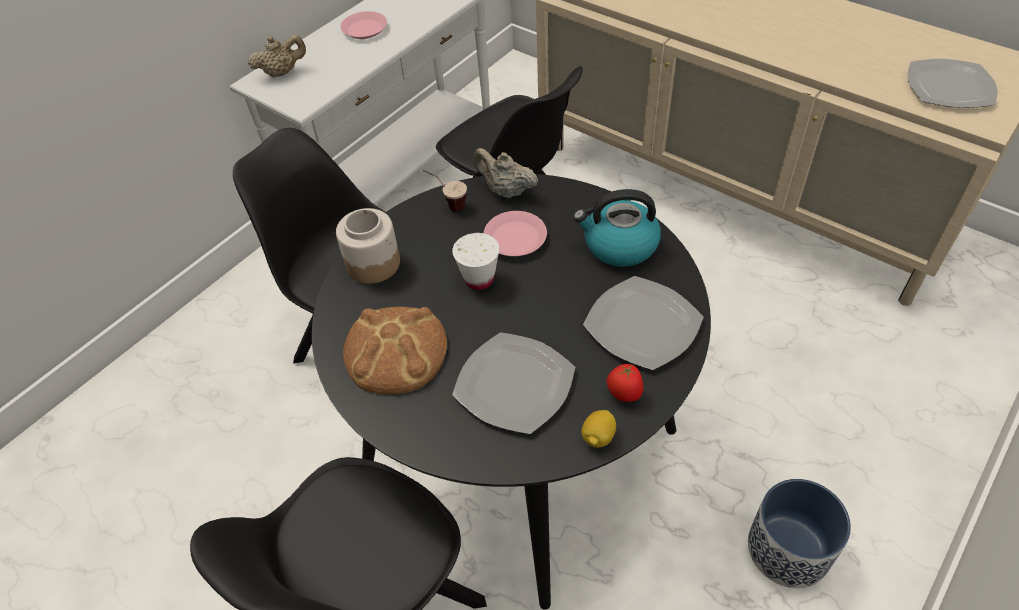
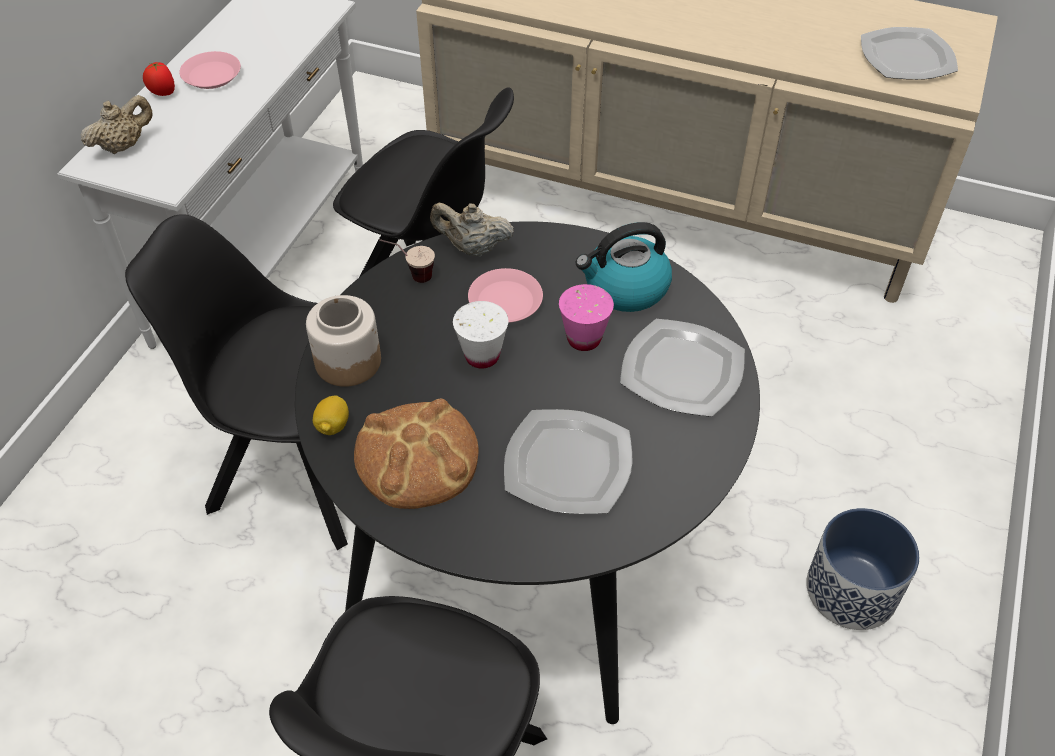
camera: 20 degrees left, 0 degrees up
lemon [581,410,616,448] -> lemon moved to [313,396,349,435]
tomato [607,364,643,402] -> tomato moved to [143,62,175,96]
none -> pink cup [559,284,614,351]

